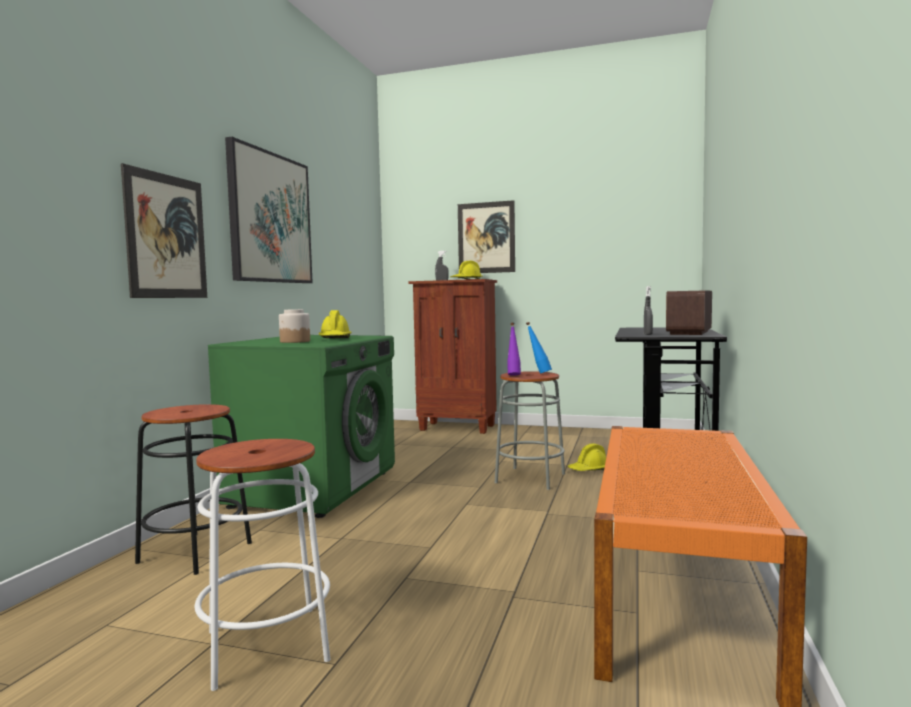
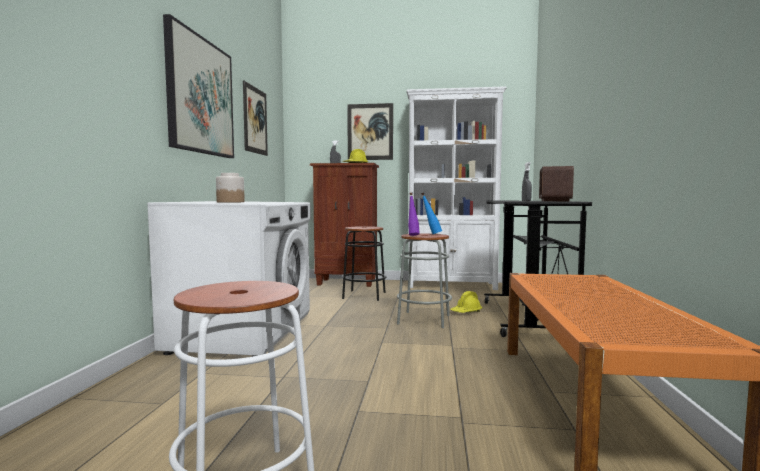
camera: 10 degrees left, 0 degrees up
picture [121,163,207,298] -> picture moved to [243,80,268,156]
black stool [135,404,252,575] -> black stool moved to [342,226,386,301]
green washing machine [208,335,395,518] -> white washing machine [147,201,311,357]
yellow hard hat [319,310,352,338] -> none
none -> white bookcase [406,86,507,290]

